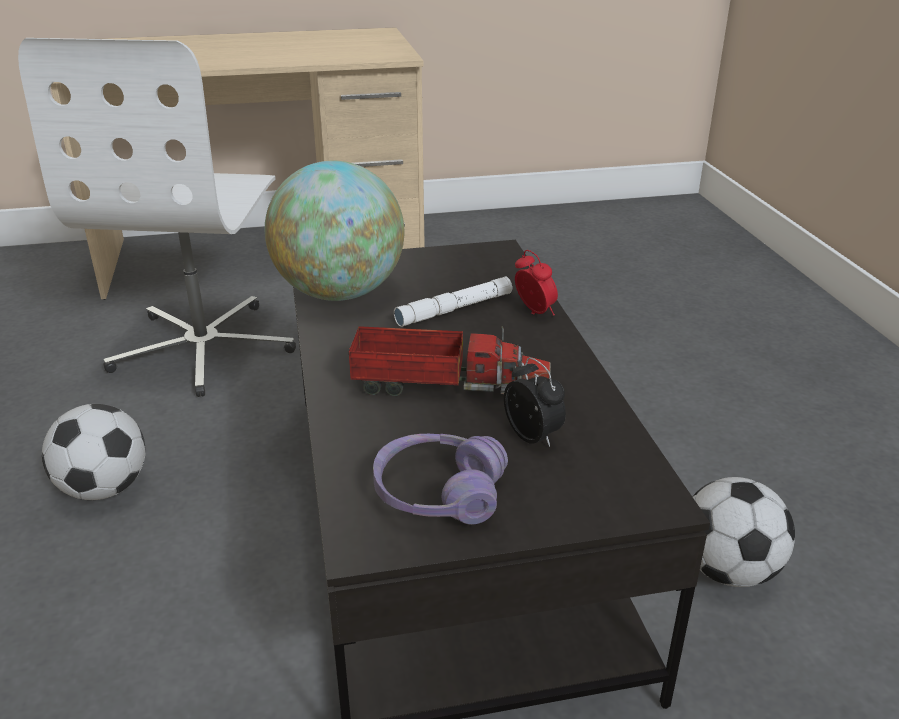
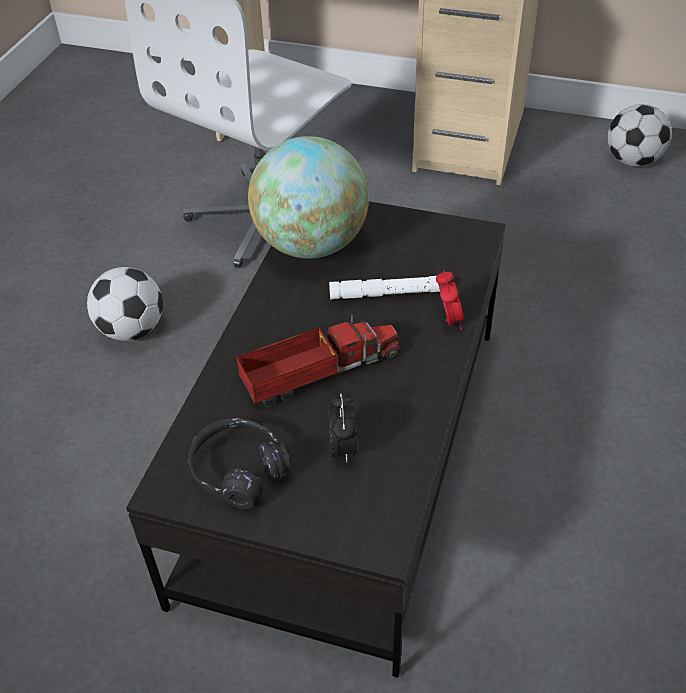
camera: 30 degrees right, 15 degrees up
toy truck [349,326,551,396] -> toy truck turned 60 degrees counterclockwise [236,314,401,407]
purple headphones [373,434,508,525] -> black headphones [188,418,292,509]
football [693,477,795,587] -> football moved to [608,104,672,166]

